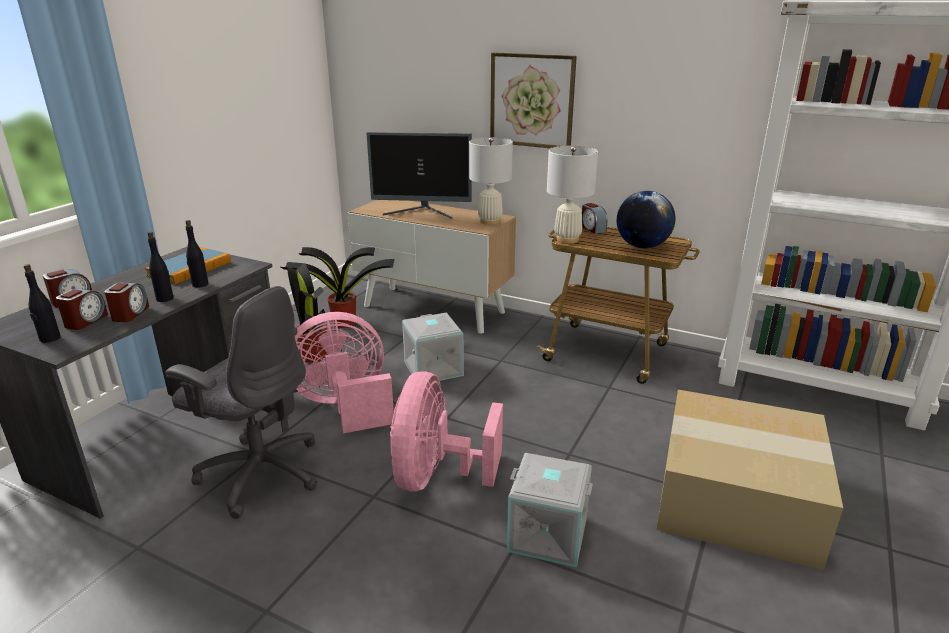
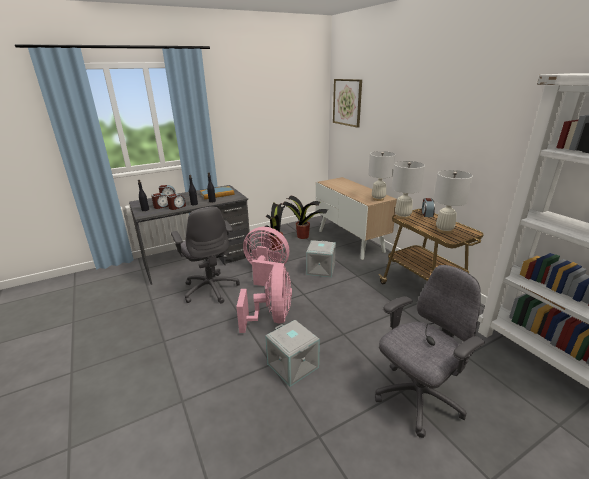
camera: 35 degrees right, 0 degrees up
monitor [367,132,472,219] -> none
pink fan [390,371,503,491] -> pink fan turned 135 degrees clockwise [236,263,292,333]
picture [490,52,577,148] -> picture moved to [333,79,362,128]
globe [617,191,675,249] -> white table lamp [433,170,473,234]
cardboard box [656,390,843,570] -> grey office chair [375,265,485,438]

